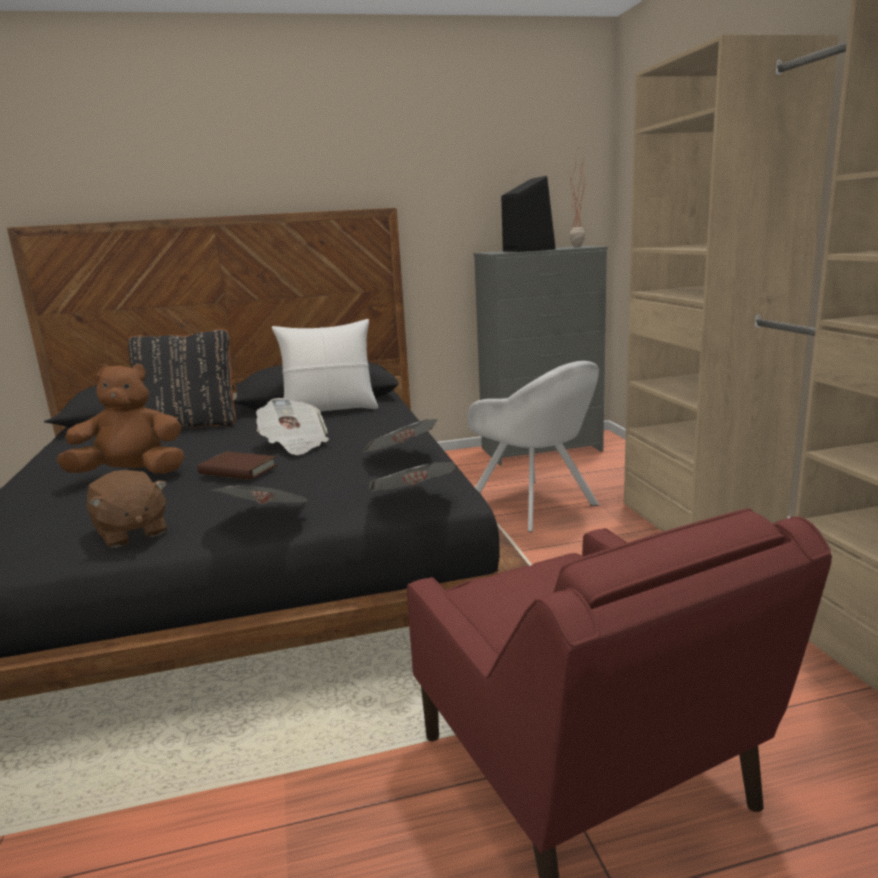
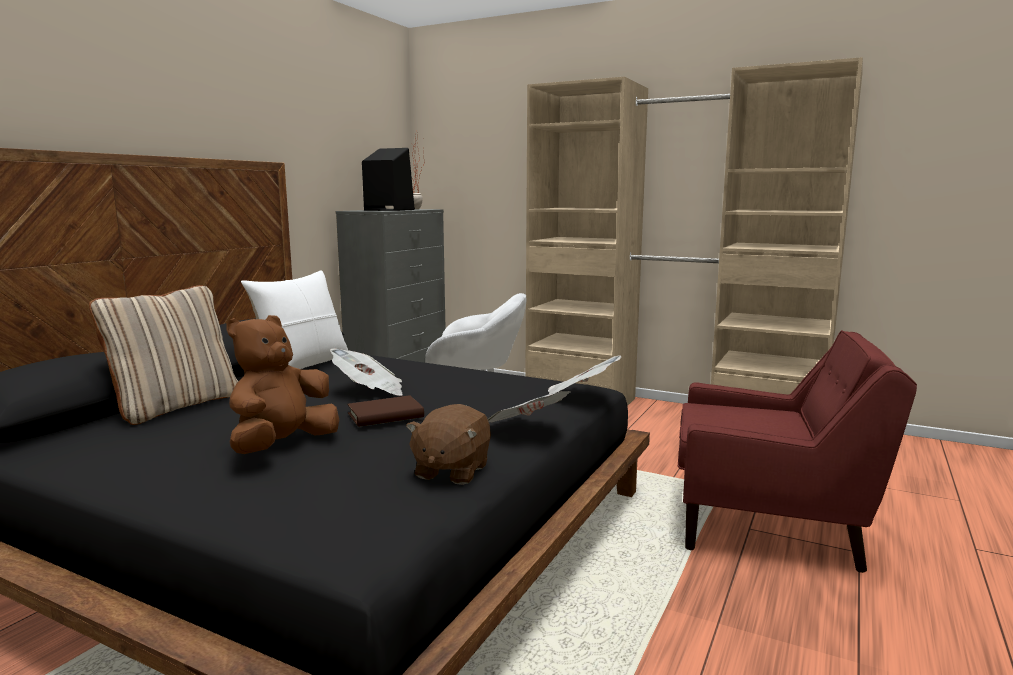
camera: 50 degrees left, 5 degrees down
brown plush toy [87,470,167,548] -> brown plush toy turned 105 degrees clockwise [406,404,491,485]
black pillow [128,329,236,428] -> beige pillow [89,285,238,425]
newspaper [363,419,438,452] -> none

